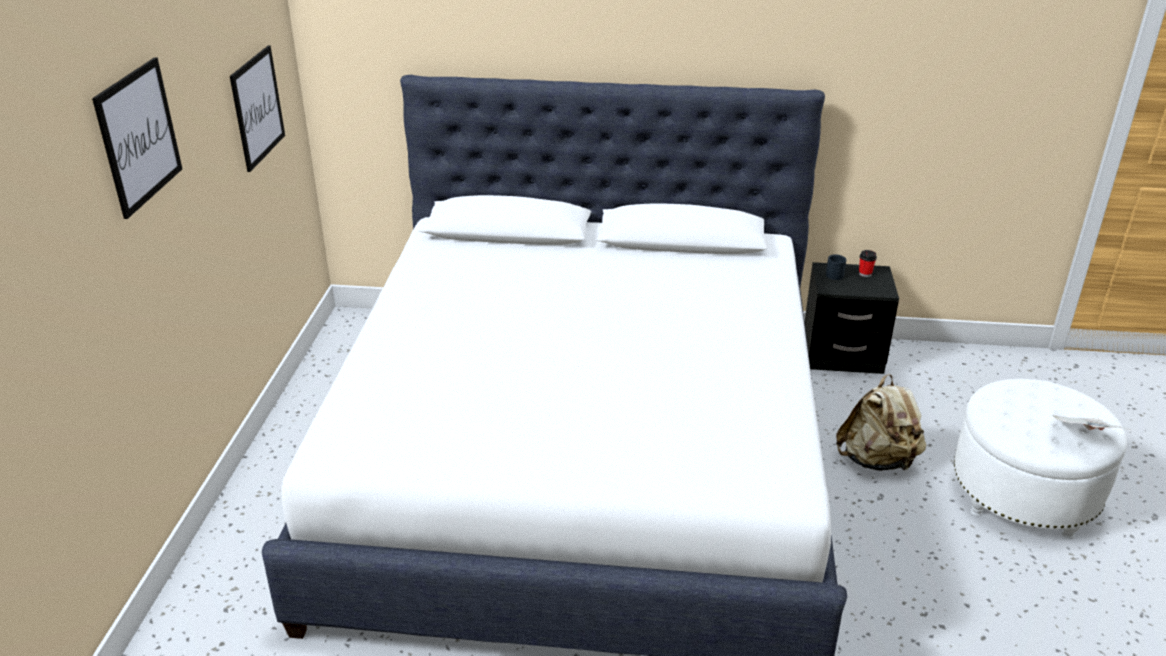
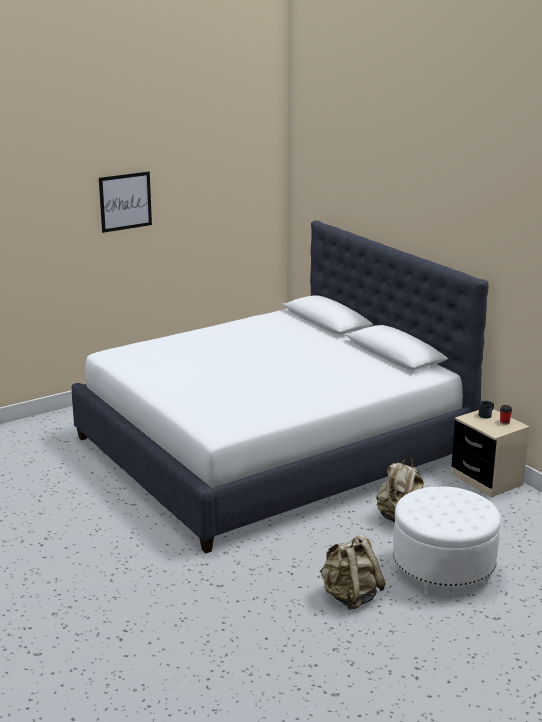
camera: 50 degrees right, 10 degrees down
picture [230,46,285,172] -> none
black nightstand [805,262,899,374] -> beige nightstand [451,409,529,497]
newspaper [1052,415,1131,430] -> none
none -> beige backpack [319,534,386,610]

